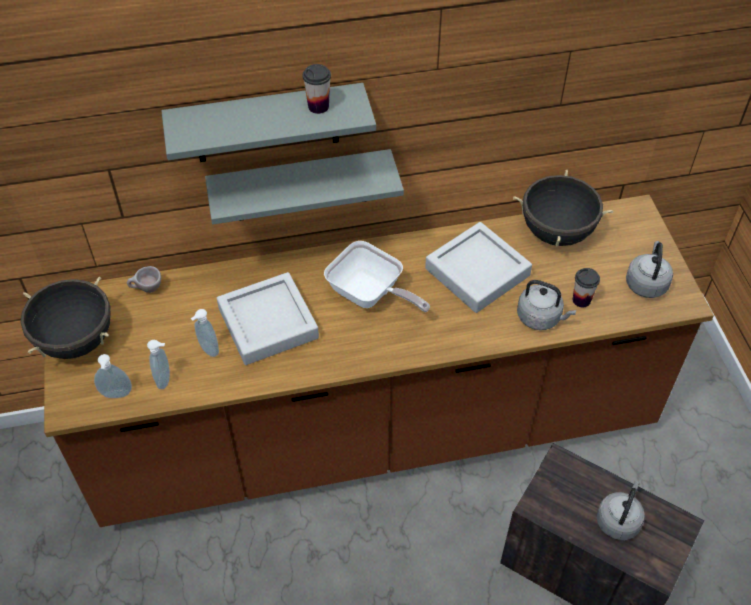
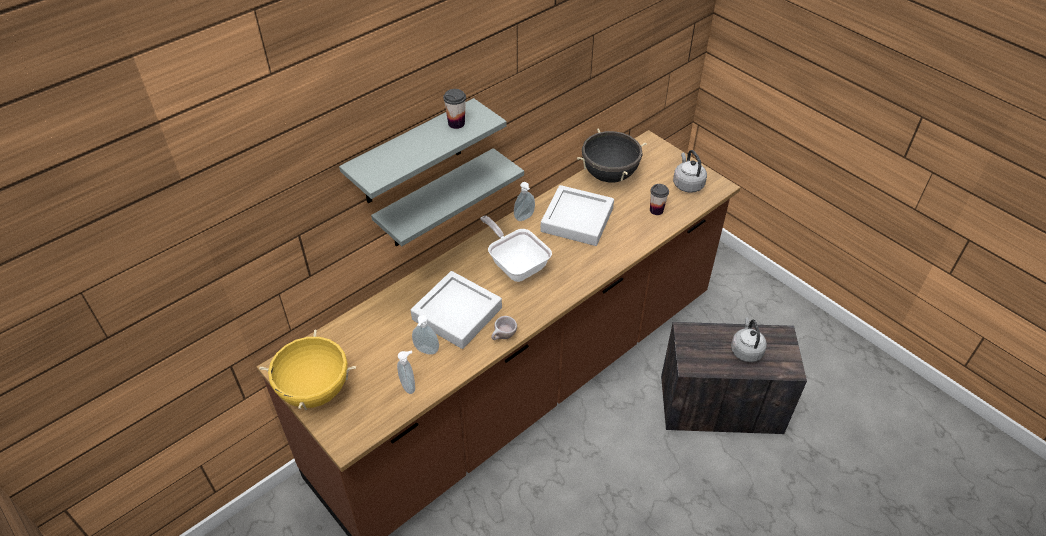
camera: 30 degrees left, 5 degrees down
black cooking pot [20,277,111,359] -> yellow cooking pot [259,329,356,411]
soap dispenser [94,354,132,398] -> soap dispenser moved to [514,182,535,221]
beige cup [127,266,161,293] -> beige cup moved to [491,316,517,340]
frying pan [324,241,430,312] -> frying pan turned 135 degrees counterclockwise [480,216,552,282]
grey kettle [517,280,576,330] -> none

